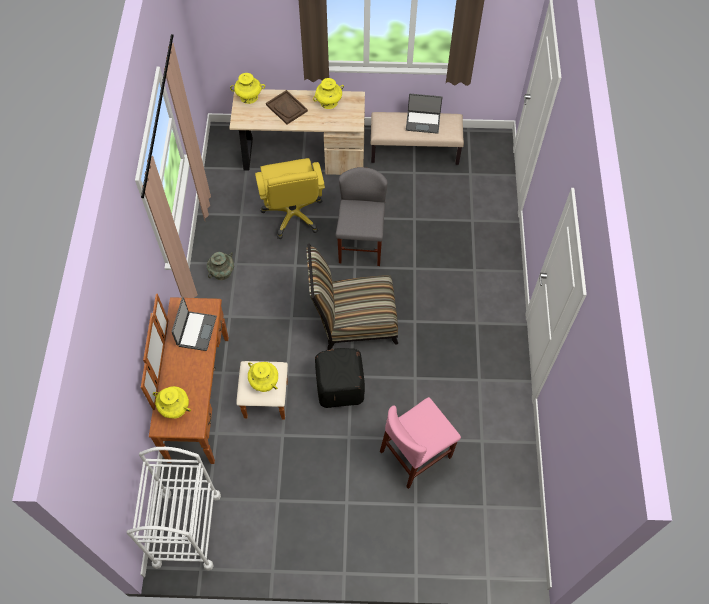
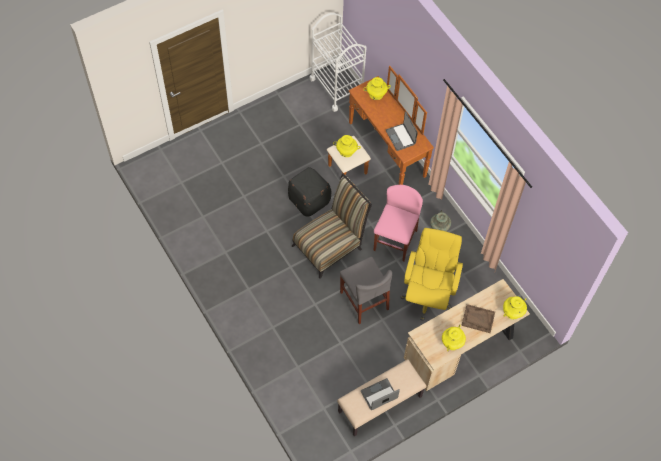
camera: 145 degrees right, 0 degrees up
yellow office chair [255,158,325,239] -> yellow office chair turned 60 degrees clockwise [400,228,463,321]
pink chair [380,397,461,489] -> pink chair moved to [373,185,423,261]

